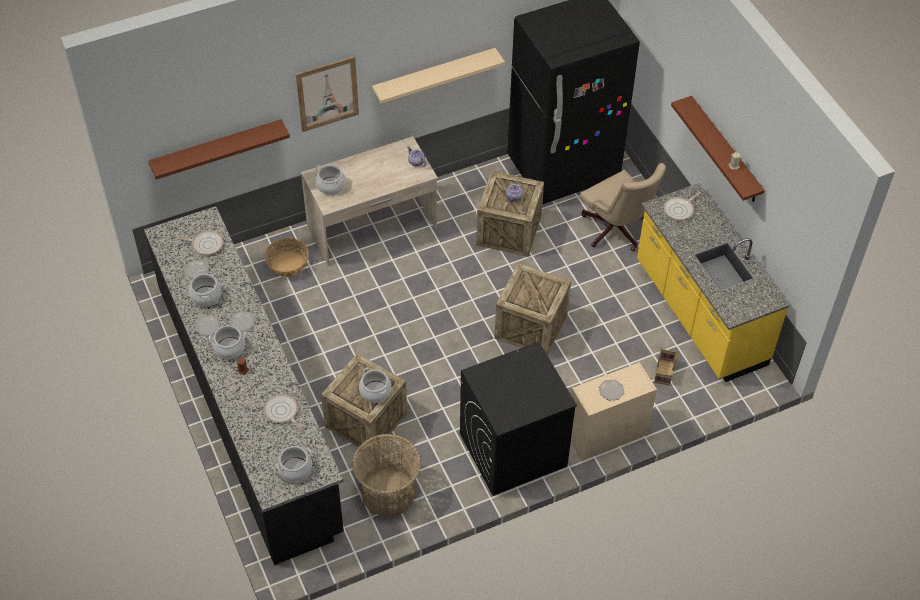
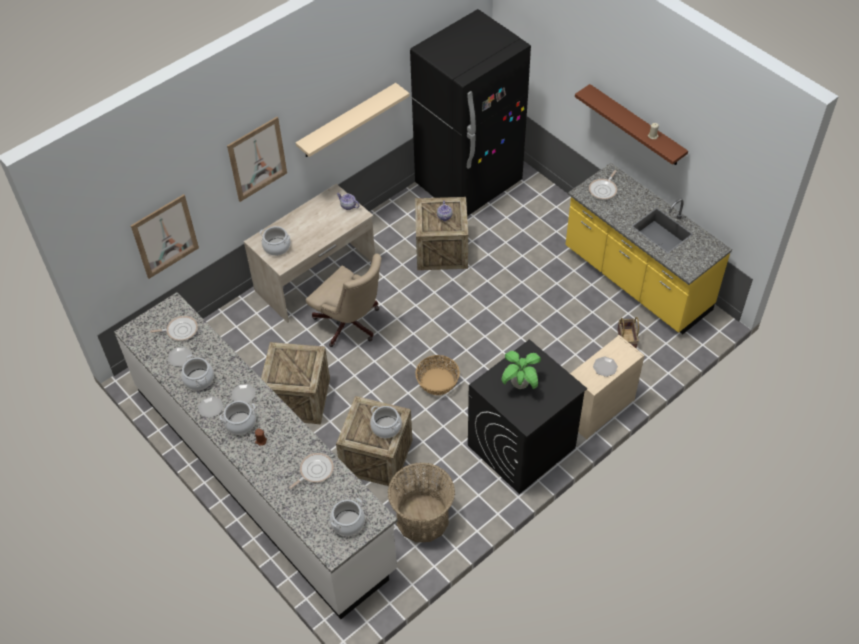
camera: 15 degrees left, 0 degrees up
black counter [144,206,344,565] -> white counter [114,292,398,619]
brown shelf [148,119,290,179] -> picture [131,194,199,279]
frying pan [264,394,303,430] -> frying pan turned 105 degrees clockwise [289,453,334,489]
basket [265,238,309,277] -> basket moved to [416,355,460,395]
crate [495,263,571,356] -> crate moved to [261,342,330,424]
beige office chair [580,163,666,251] -> beige office chair moved to [306,254,382,347]
none -> potted plant [501,351,541,389]

